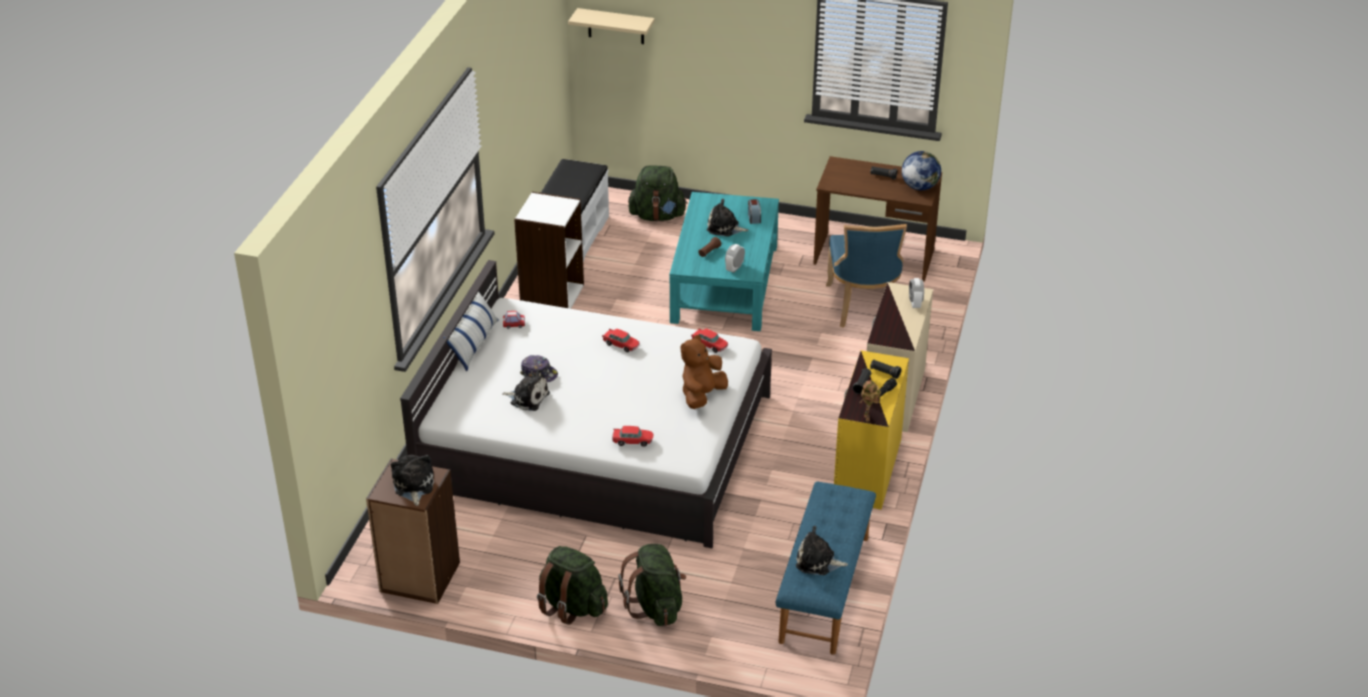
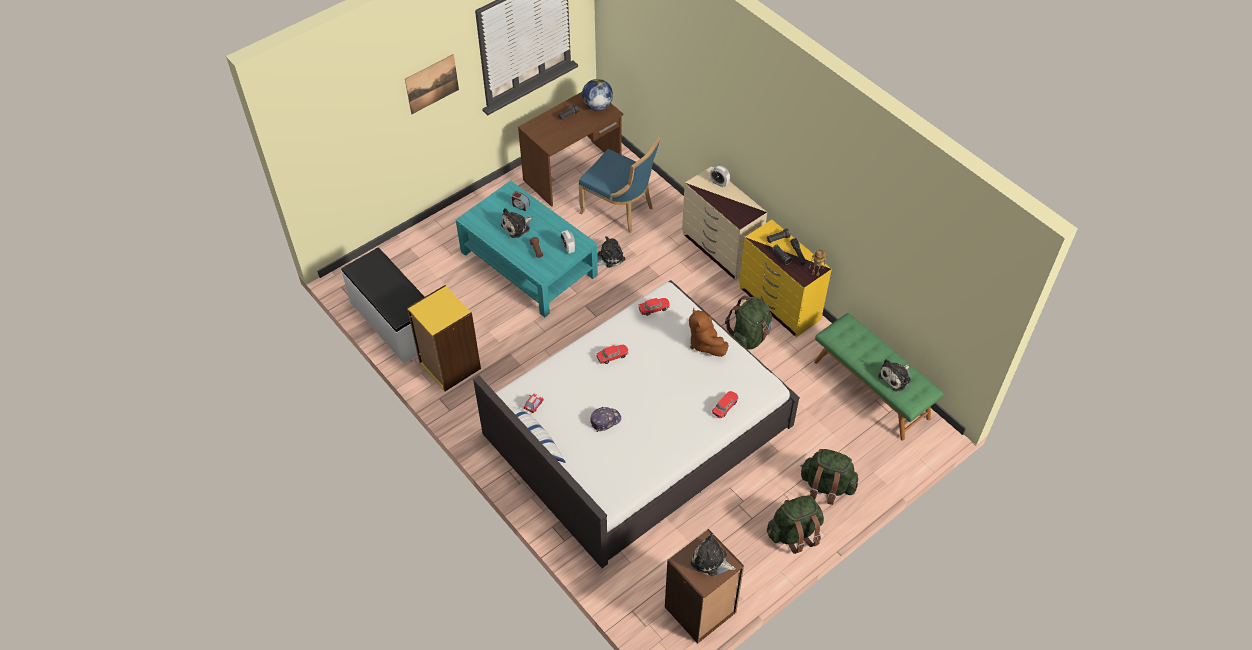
camera: 55 degrees left, 15 degrees up
plush toy [502,369,550,411] -> plush toy moved to [597,236,625,268]
white bookcase [514,192,584,309] -> yellow bookcase [407,285,481,392]
beige shelf [568,8,655,44] -> none
green backpack [628,165,687,221] -> green backpack moved to [725,296,772,349]
blue bench [776,481,876,655] -> green bench [814,313,943,441]
none -> picture [405,54,459,114]

